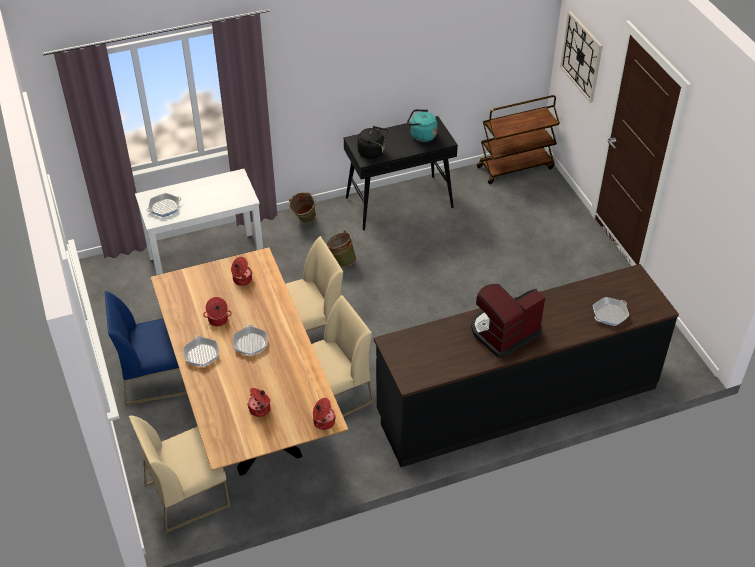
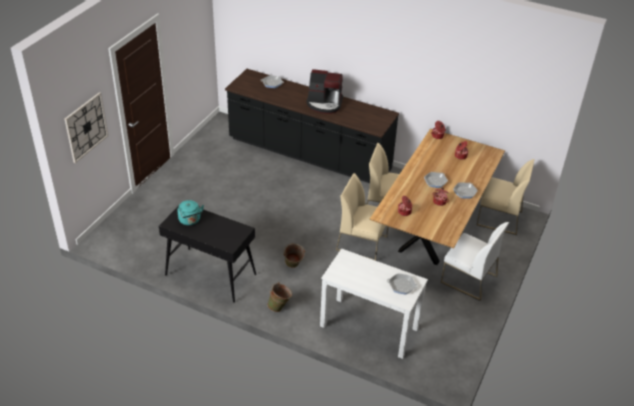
camera: 135 degrees left, 5 degrees down
blue chair [105,291,187,405] -> white chair [441,222,509,301]
black kettle [357,126,388,159] -> none
brown cart [477,95,560,184] -> none

